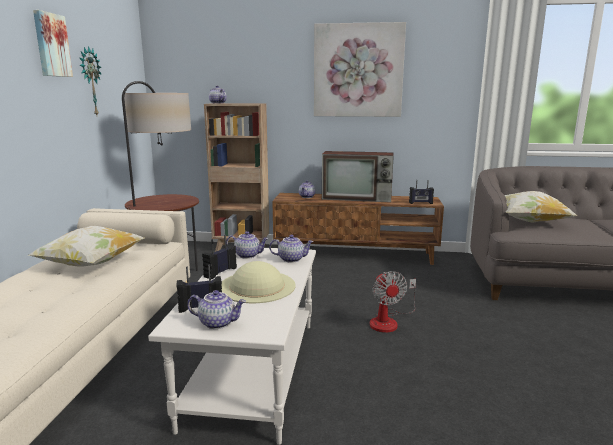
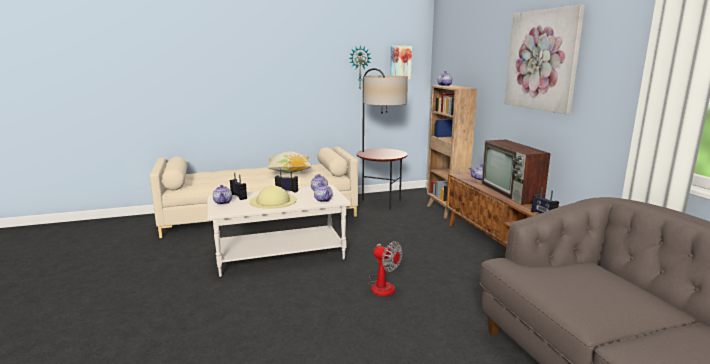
camera: 65 degrees right, 0 degrees up
picture [33,10,73,77] -> picture moved to [390,46,412,79]
fan [370,271,416,333] -> fan turned 105 degrees counterclockwise [368,241,402,296]
pillow [505,191,577,223] -> none

